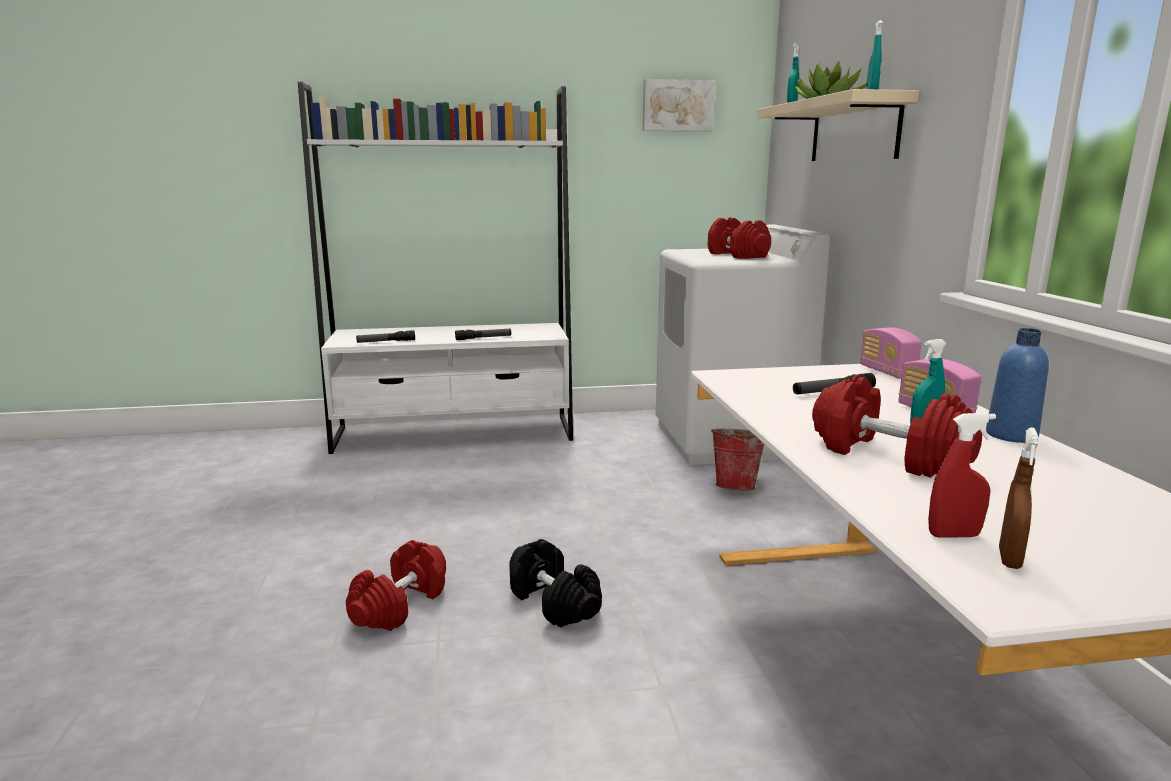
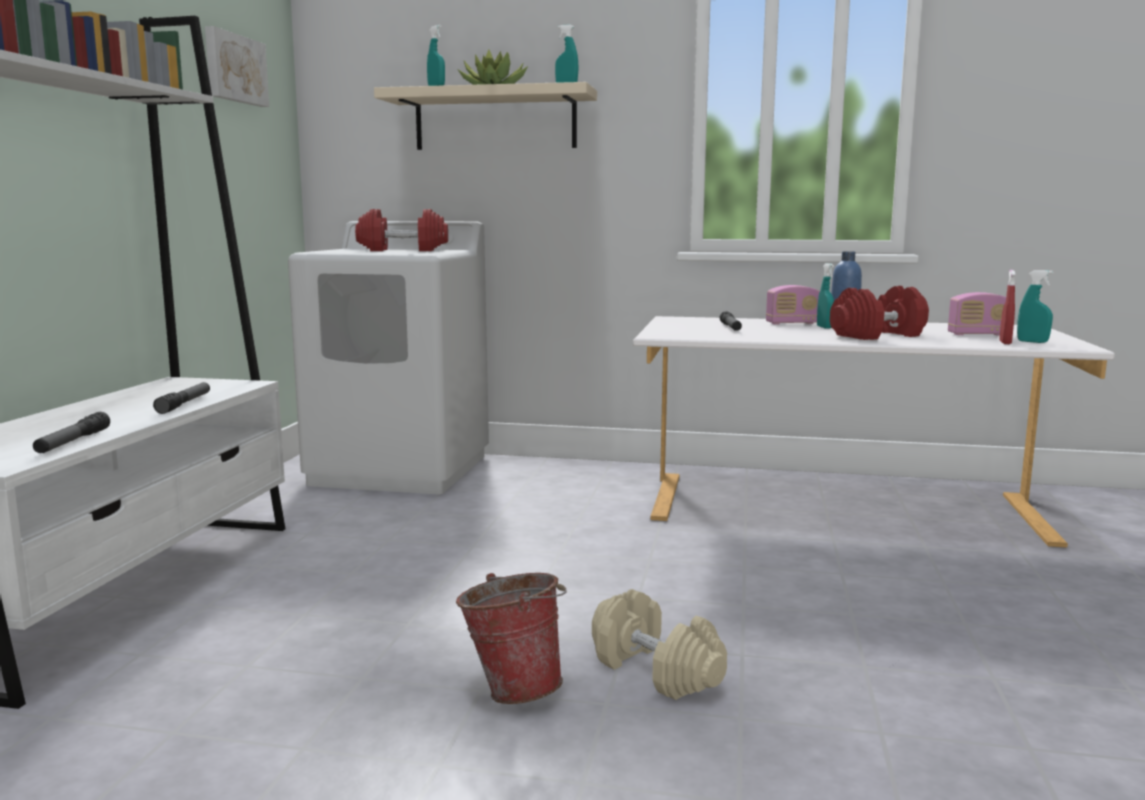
camera: 70 degrees left, 5 degrees down
red dumbbell [346,540,446,631] -> beige dumbbell [592,589,727,700]
black dumbbell [509,539,602,628] -> none
bucket [711,429,765,490] -> bucket moved to [456,573,567,704]
radio [860,327,922,379] -> radio moved to [948,292,1006,336]
brown spray bottle [999,427,1039,569] -> turquoise spray bottle [1017,270,1053,343]

